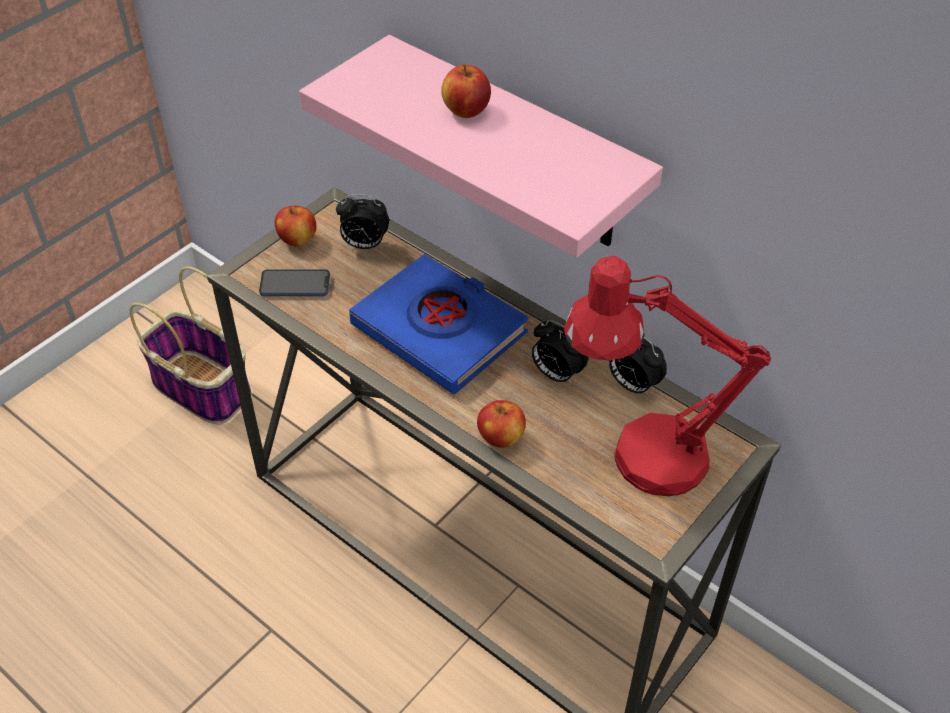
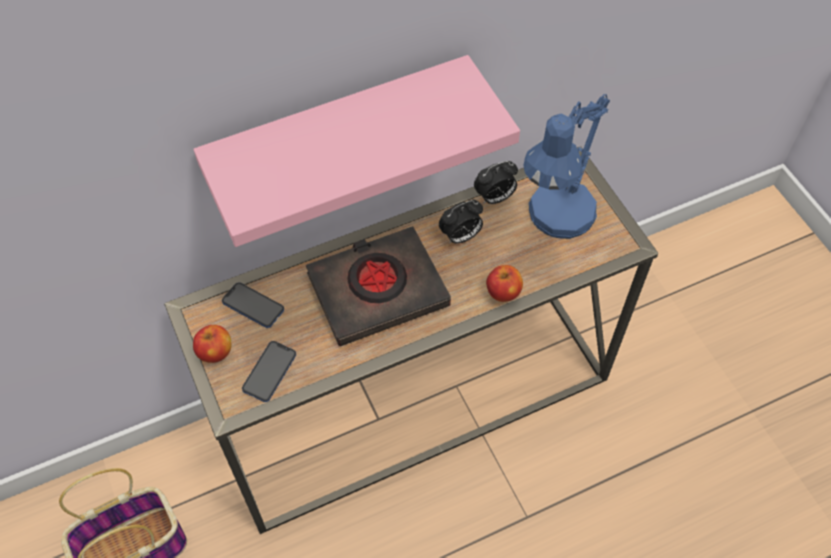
camera: 65 degrees left, 10 degrees up
alarm clock [336,194,389,249] -> phone [222,282,284,328]
blue book [349,254,529,394] -> black book [306,226,451,346]
apple [441,63,491,118] -> none
red table lamp [564,255,771,496] -> blue table lamp [523,94,610,239]

